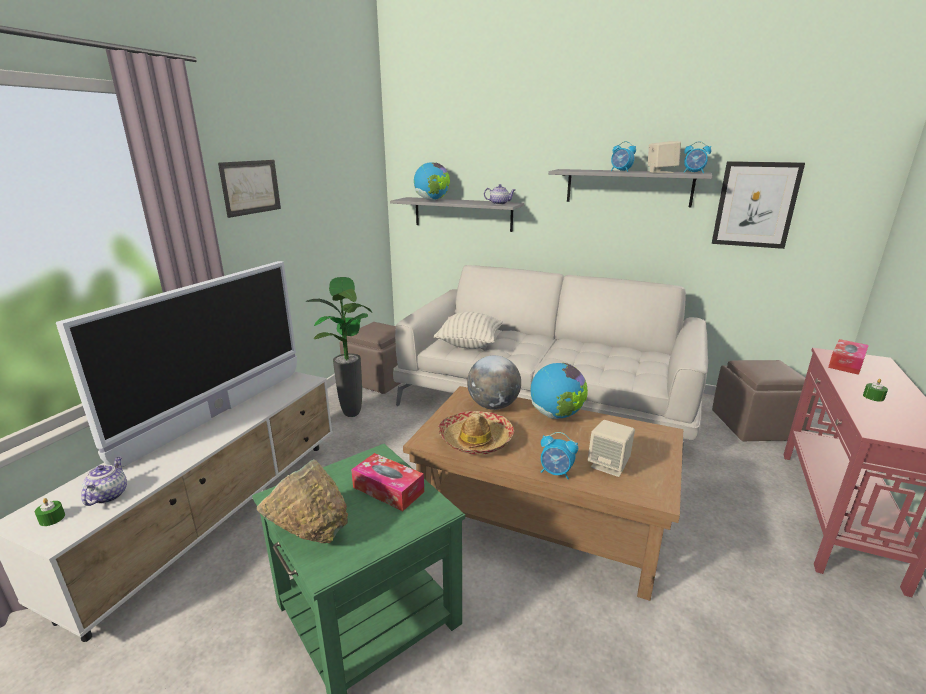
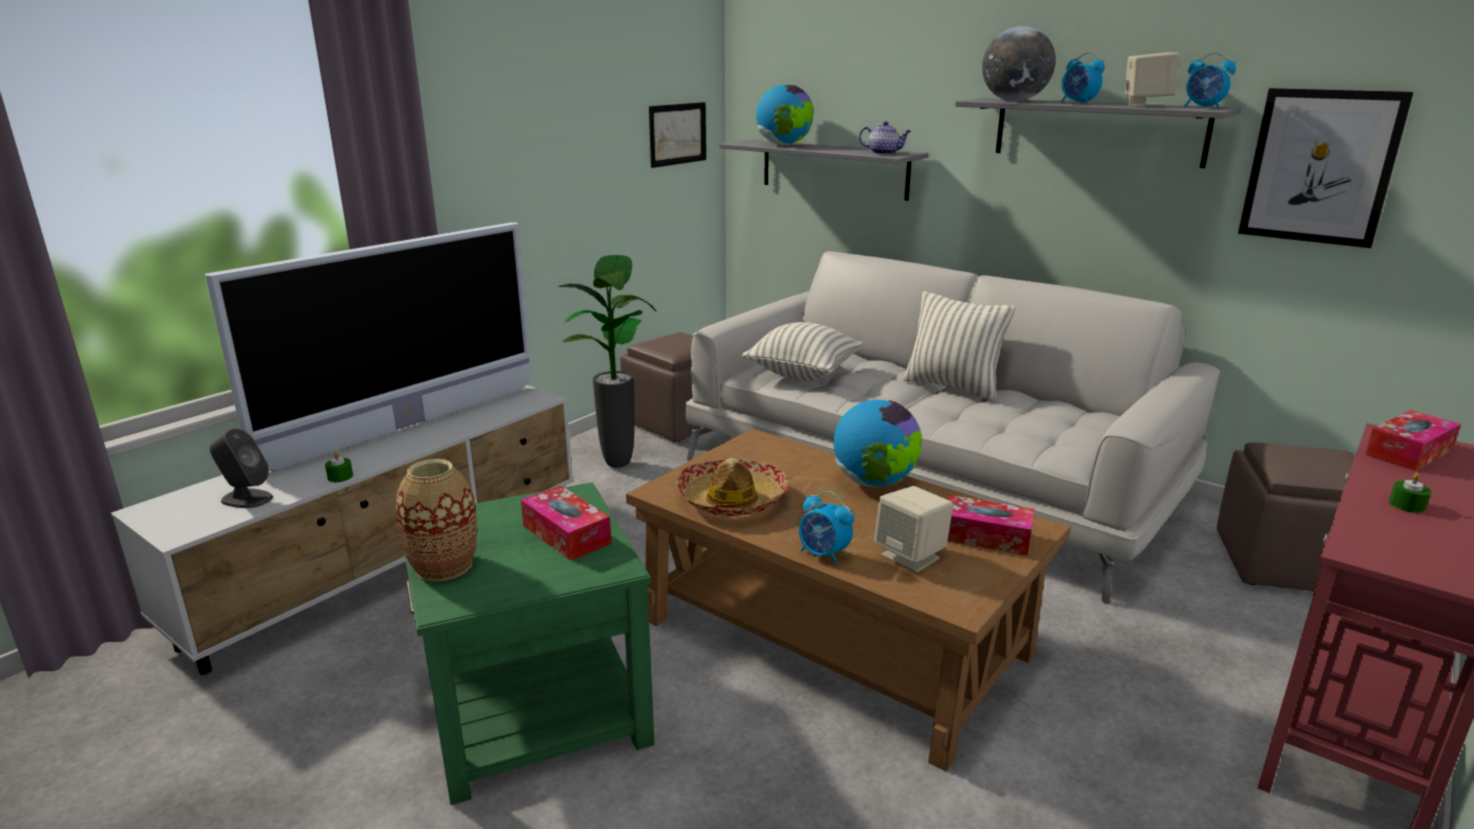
camera: 15 degrees right, 0 degrees up
green candle [35,498,65,526] -> green candle moved to [325,451,353,482]
teapot [81,457,127,506] -> grey speaker [210,429,273,508]
picture [218,160,281,218] -> picture moved to [649,102,706,168]
green bowl [257,459,348,543] -> vase [396,459,477,581]
globe [467,355,521,410] -> globe moved to [982,26,1056,101]
none -> pillow [903,291,1015,401]
none -> tissue box [948,495,1035,556]

